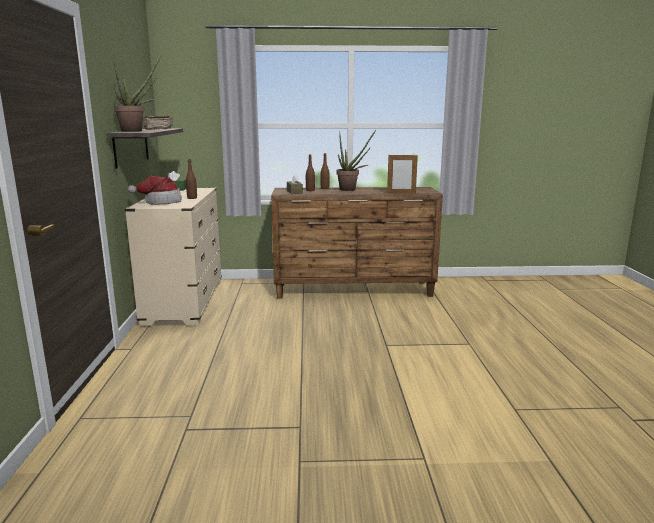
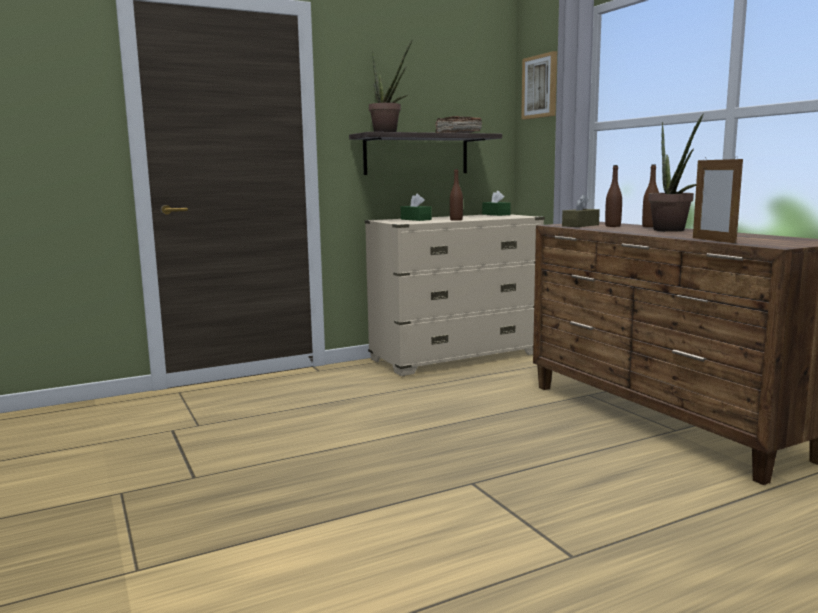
camera: 65 degrees right, 5 degrees down
hat [128,176,182,205] -> green tissue box [401,194,432,221]
none -> picture [521,51,557,120]

